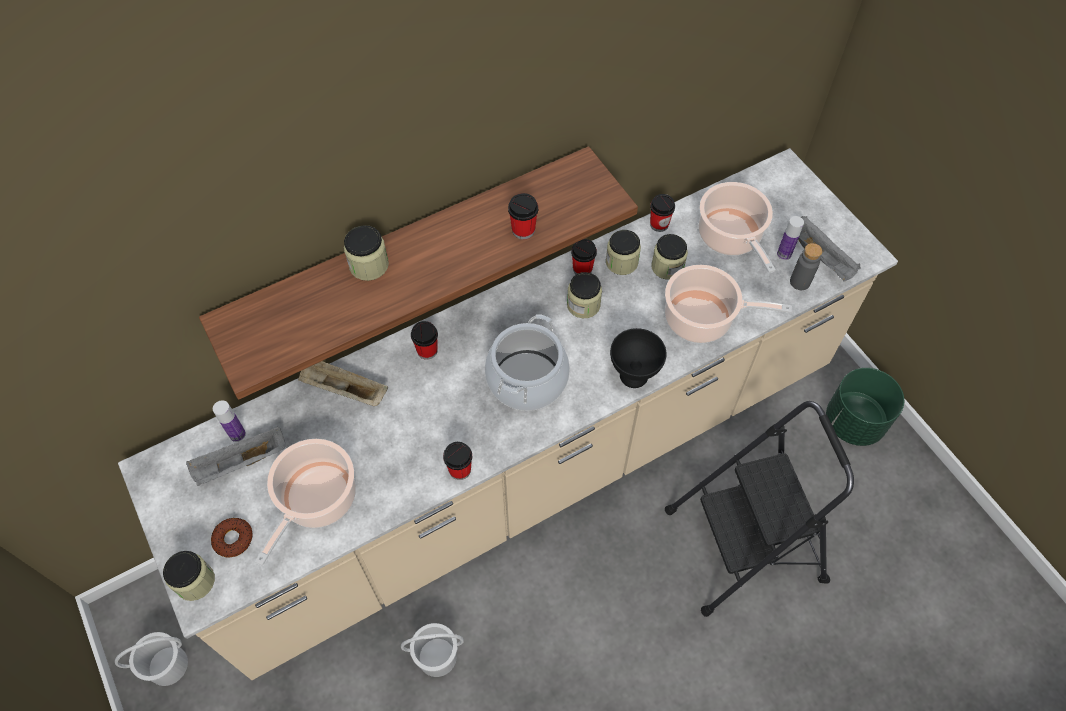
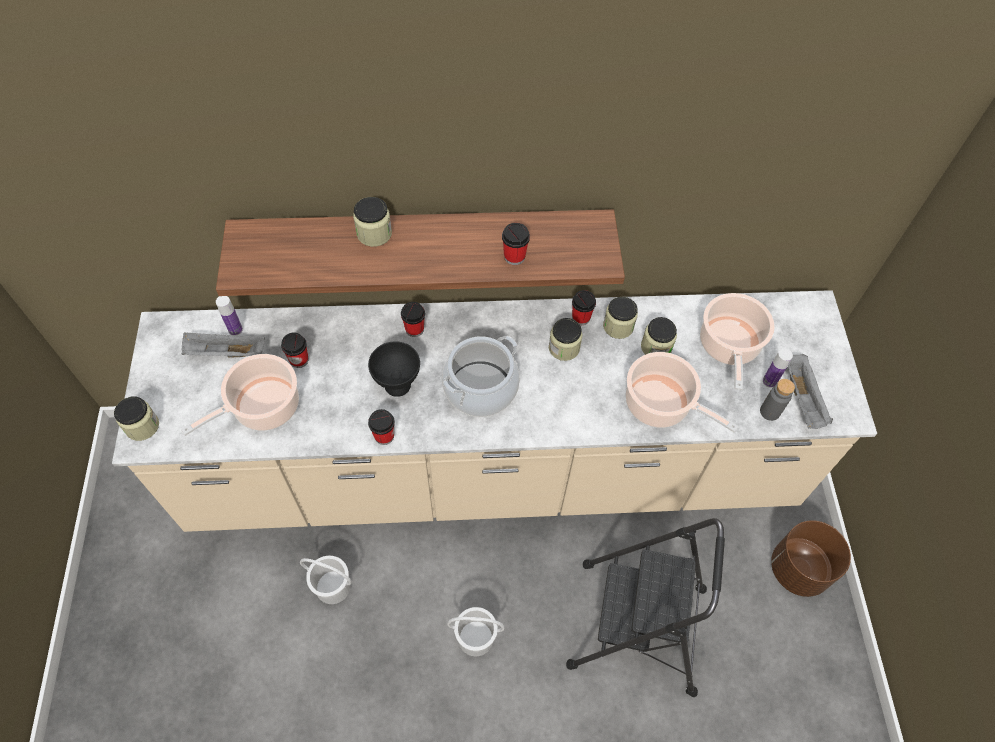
camera: 25 degrees right, 0 degrees up
white bucket [115,632,188,686] -> white bucket moved to [447,607,505,656]
donut [211,518,252,558] -> none
beige tray [298,361,388,406] -> none
black bowl [610,328,667,388] -> black bowl moved to [368,341,420,397]
cup [650,194,675,232] -> cup moved to [281,332,308,368]
green planter [826,368,904,446] -> brown planter [771,520,851,597]

